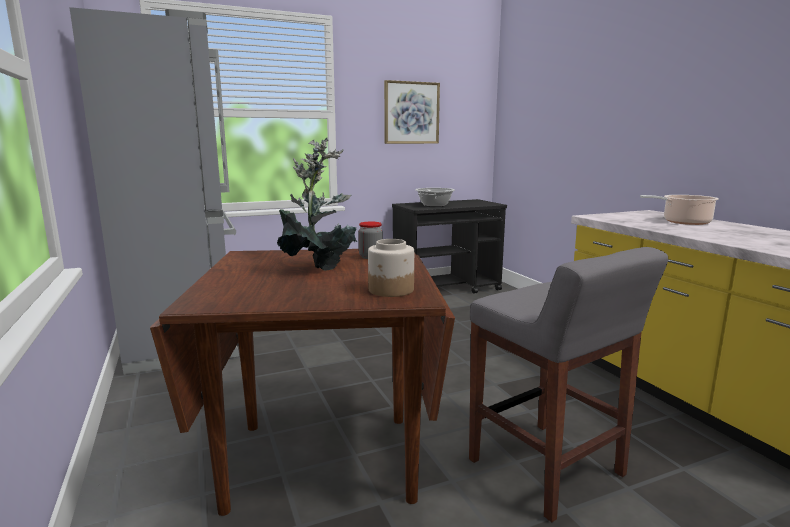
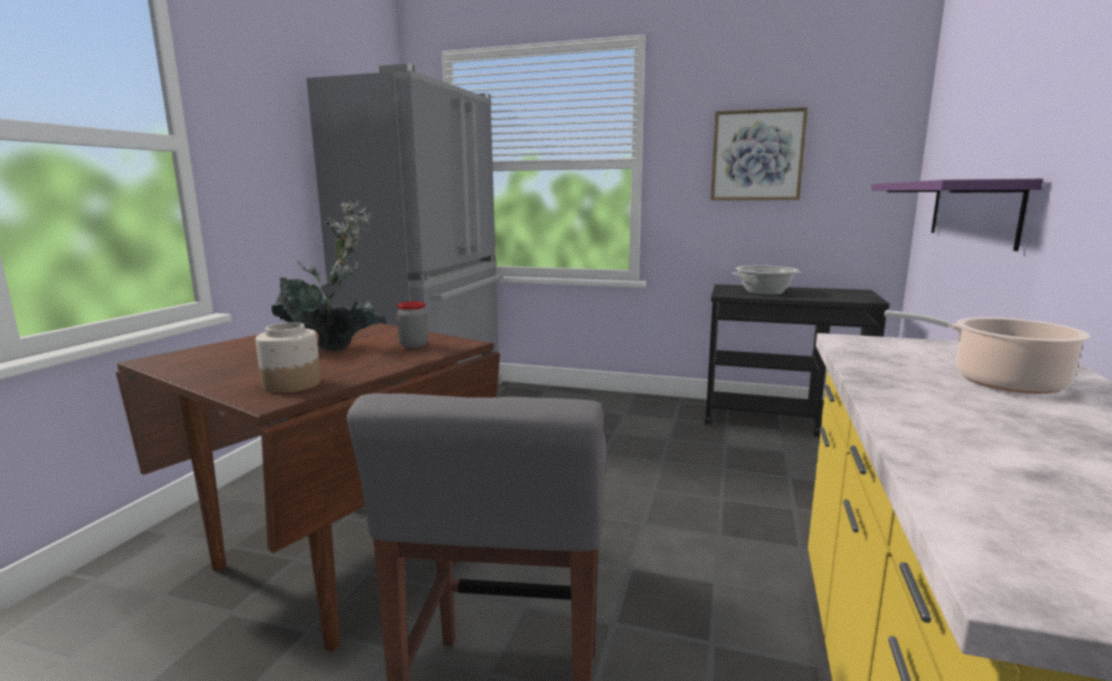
camera: 40 degrees right, 0 degrees up
none -> purple shelf [871,179,1043,251]

